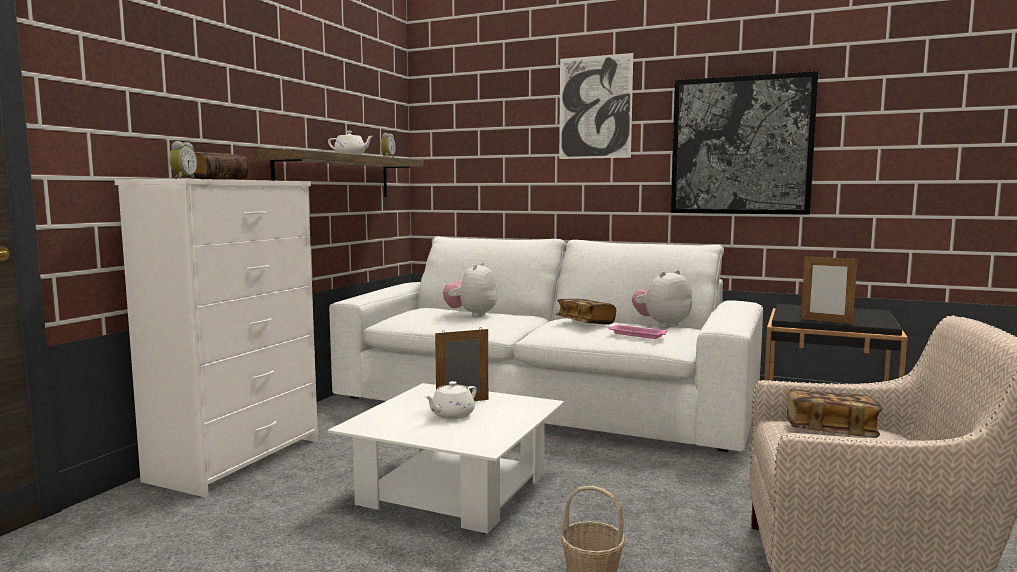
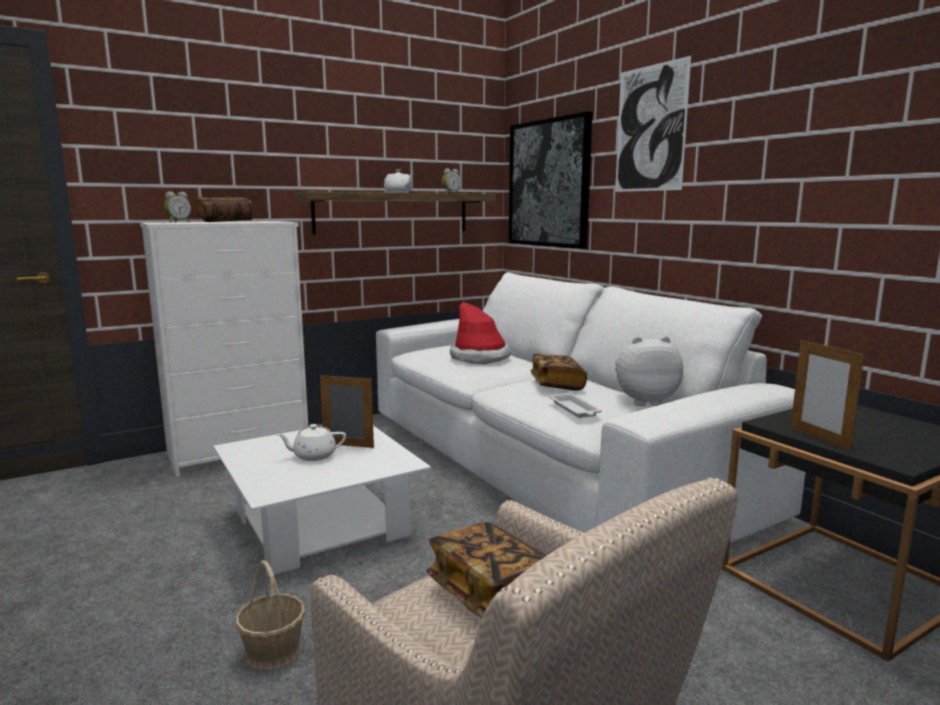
camera: 35 degrees right, 5 degrees up
plush toy [443,262,497,317] -> hat [450,301,511,365]
pink tray [609,324,667,339] -> white tray [548,392,602,418]
picture [671,71,818,215] -> picture moved to [509,111,592,249]

